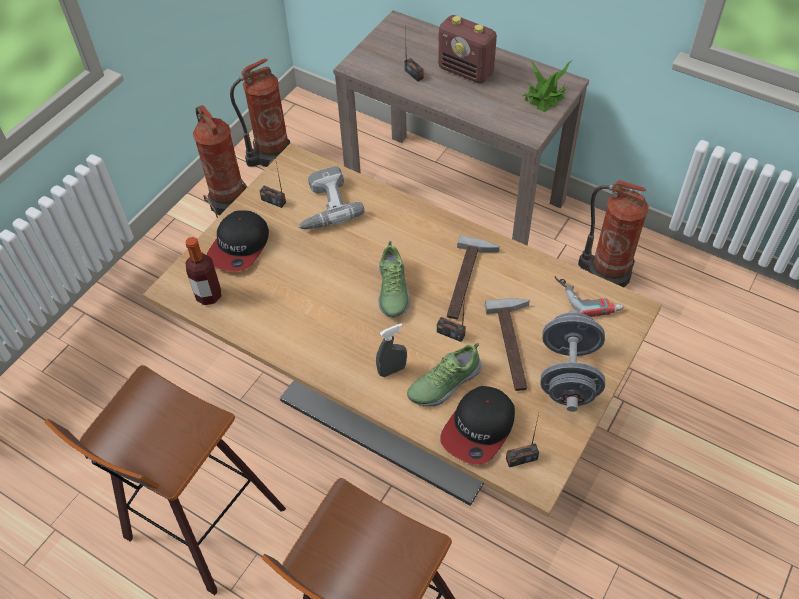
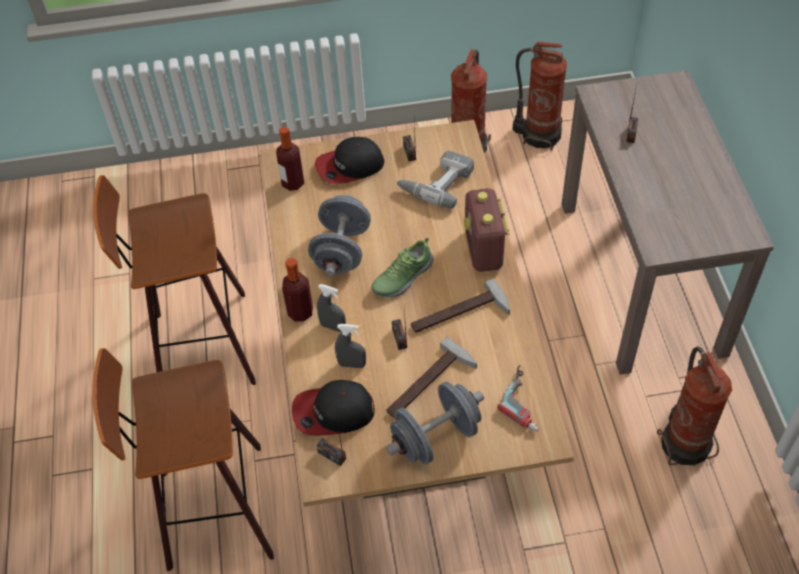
camera: 50 degrees right, 0 degrees up
shoe [407,343,482,407] -> grey spray bottle [335,324,366,368]
radio [438,15,497,84] -> radio moved to [464,188,510,272]
potted plant [522,60,571,112] -> none
none -> bottle [282,258,313,321]
none -> grey dumbbell [308,195,371,276]

